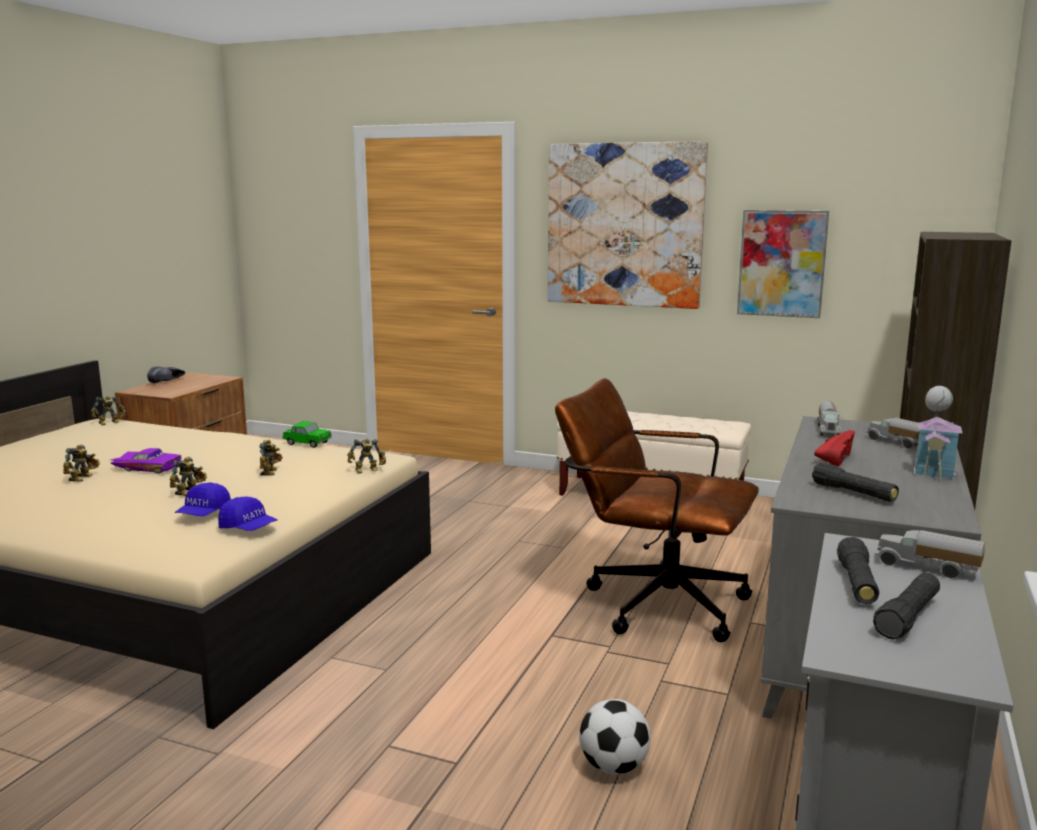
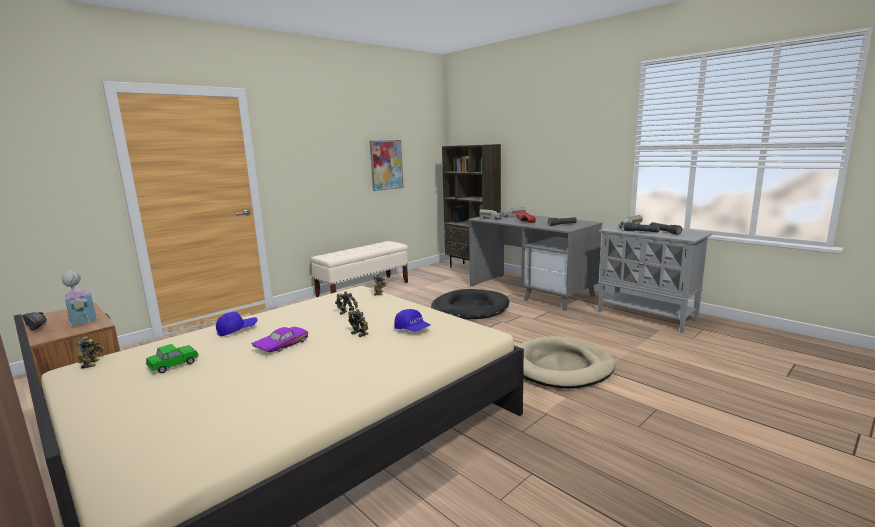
camera: 65 degrees left, 0 degrees up
toy robot [63,444,100,482] -> none
blue cap [218,497,278,531] -> blue cap moved to [216,312,257,336]
toy car [282,421,332,448] -> toy car moved to [146,344,199,373]
picture [548,141,708,309] -> none
brown office chair [555,378,759,642] -> black dog bed [431,289,509,319]
football [579,699,651,775] -> none
toy house [914,386,963,481] -> toy house moved to [62,271,98,326]
none -> beige dog bed [517,336,616,389]

